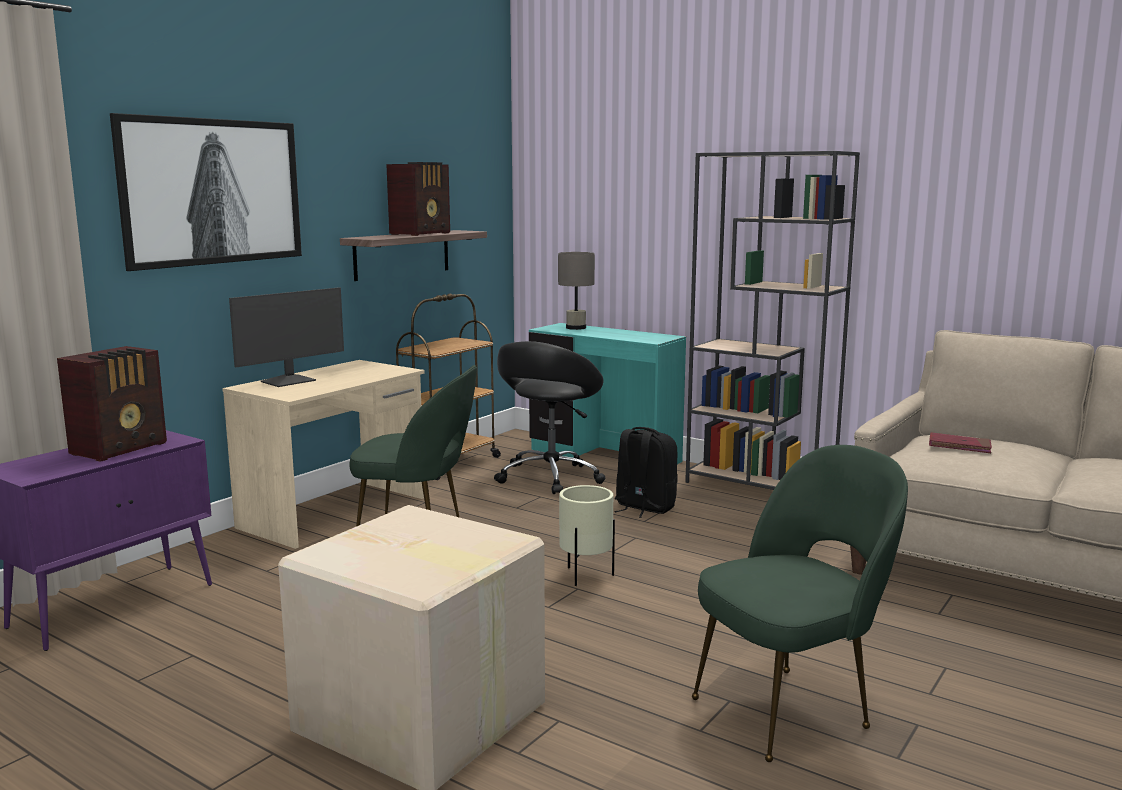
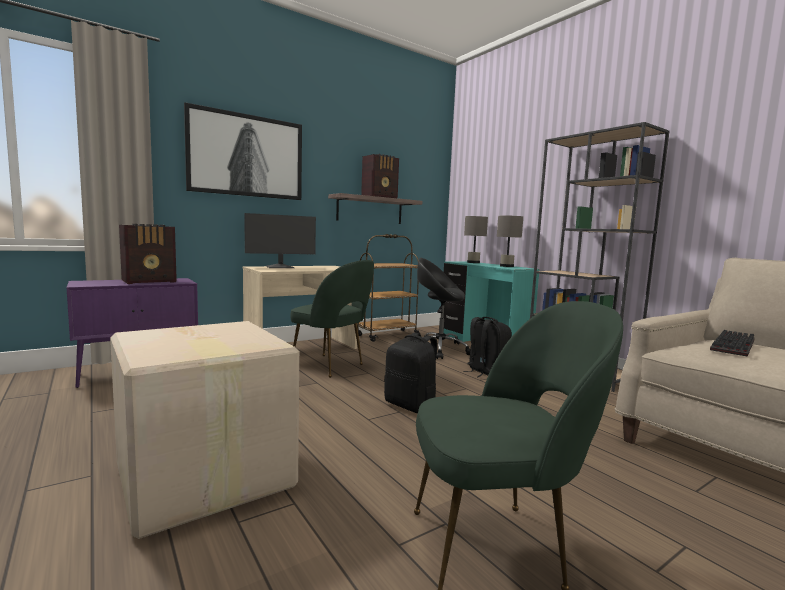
camera: 20 degrees right, 5 degrees down
black office chair [494,341,605,494] -> black office chair turned 60 degrees clockwise [417,258,470,359]
beige planter [559,485,615,586] -> black backpack [384,332,438,413]
red book [929,432,992,453] -> keyboard [710,330,755,357]
none -> grey table lamp [497,216,523,267]

